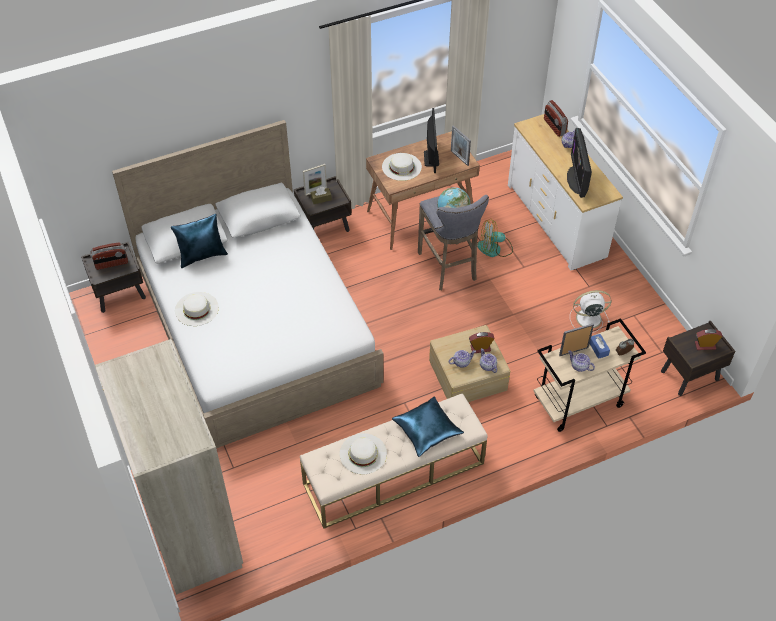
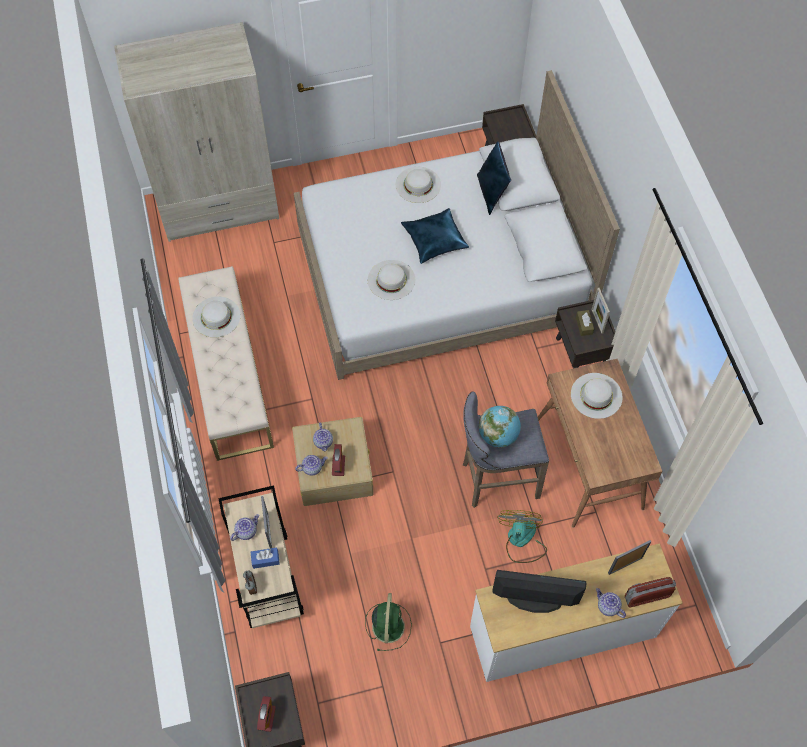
camera: 100 degrees right, 10 degrees up
radio [90,242,128,270] -> none
blue pillow [392,396,464,457] -> blue pillow moved to [401,208,469,264]
monitor [424,108,439,173] -> none
picture frame [451,125,471,166] -> picture frame moved to [608,540,652,575]
white fan [570,290,612,333] -> green fan [365,593,412,651]
none -> white hat [368,260,415,300]

